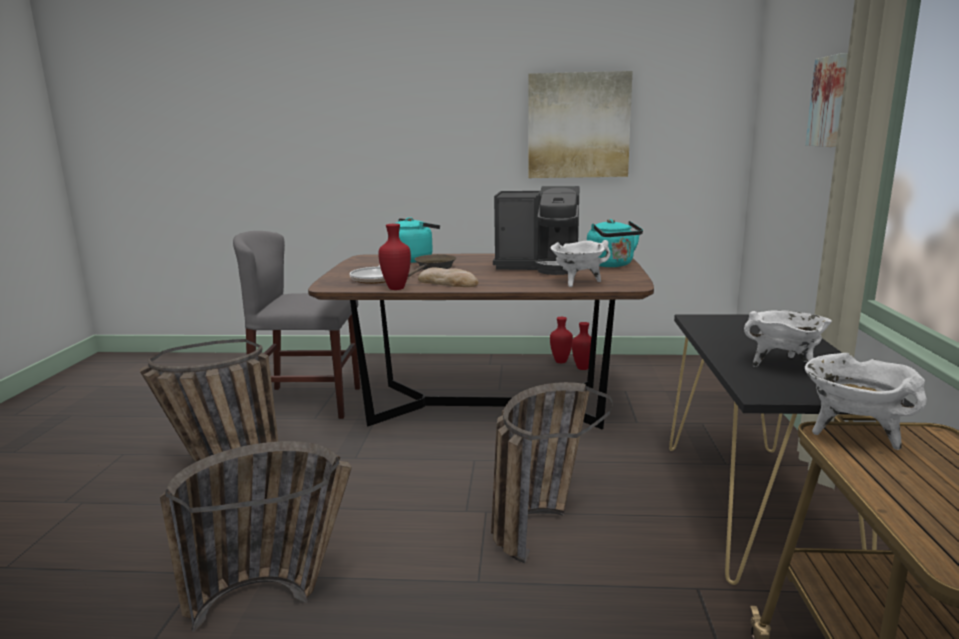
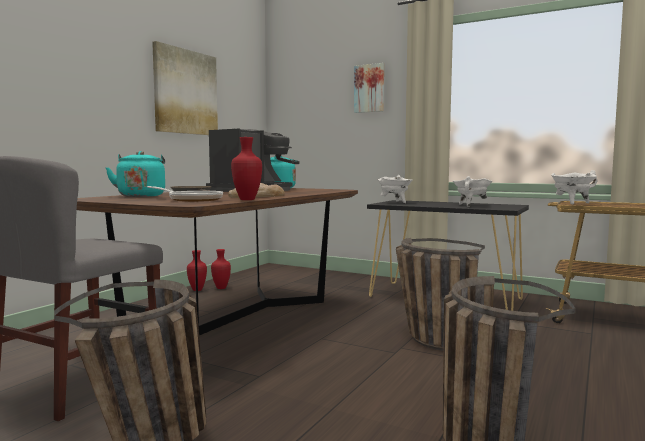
camera: 65 degrees left, 10 degrees down
white cooking pot [550,240,611,287] -> white cooking pot moved to [378,175,412,203]

